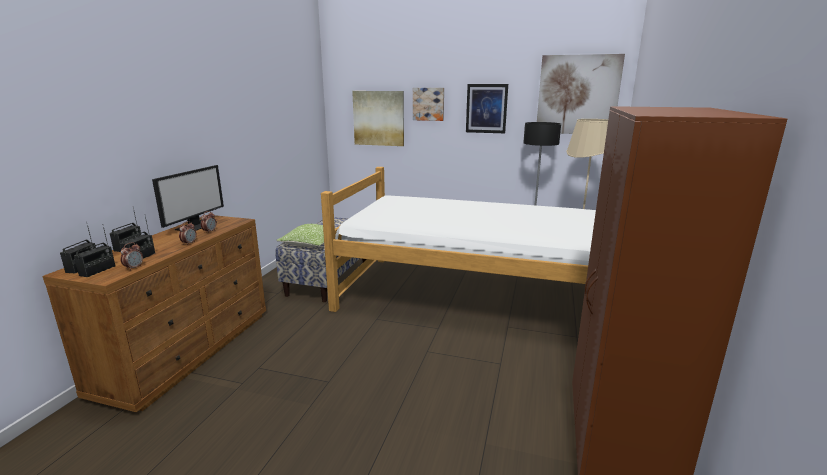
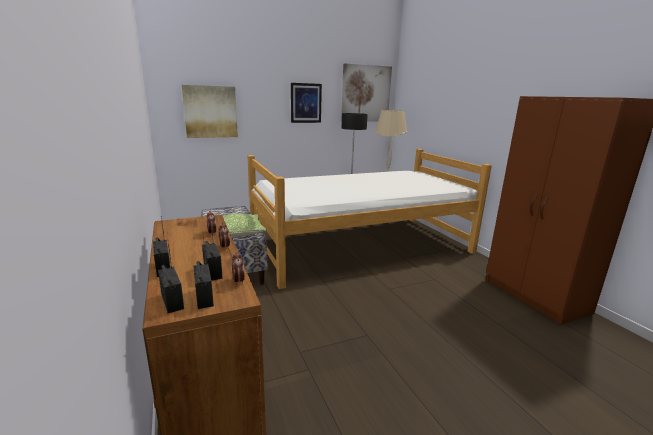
camera: 40 degrees left, 0 degrees up
monitor [152,165,224,231] -> none
picture [413,88,444,121] -> none

